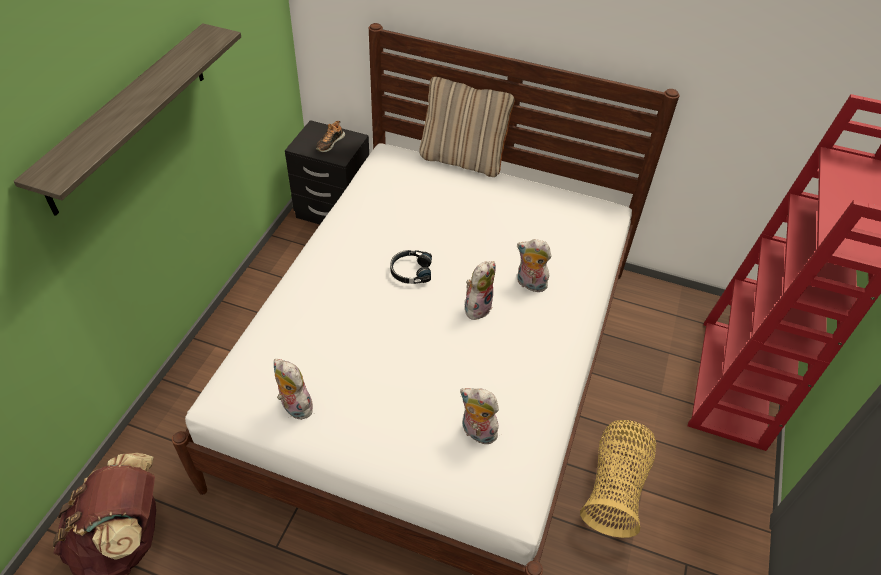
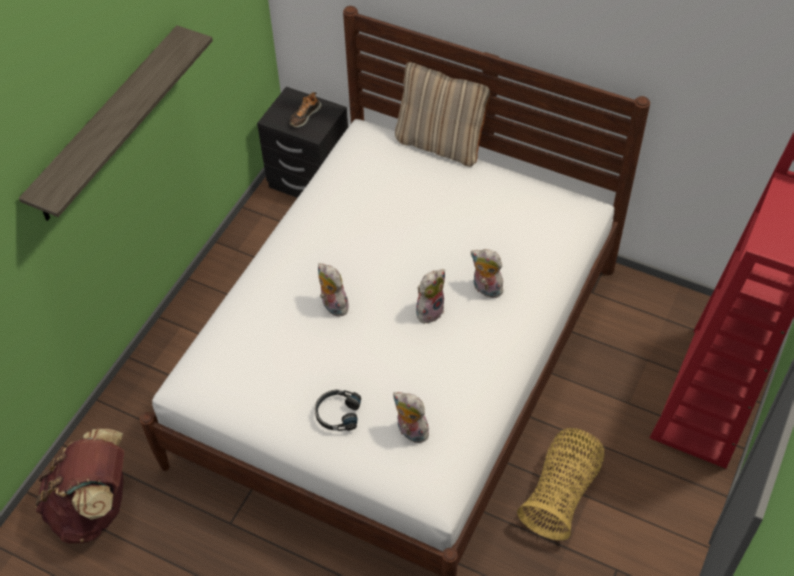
camera: 10 degrees right, 5 degrees up
plush toy [274,359,313,420] -> plush toy moved to [318,263,349,317]
black headphones [390,250,432,284] -> black headphones moved to [315,390,361,431]

